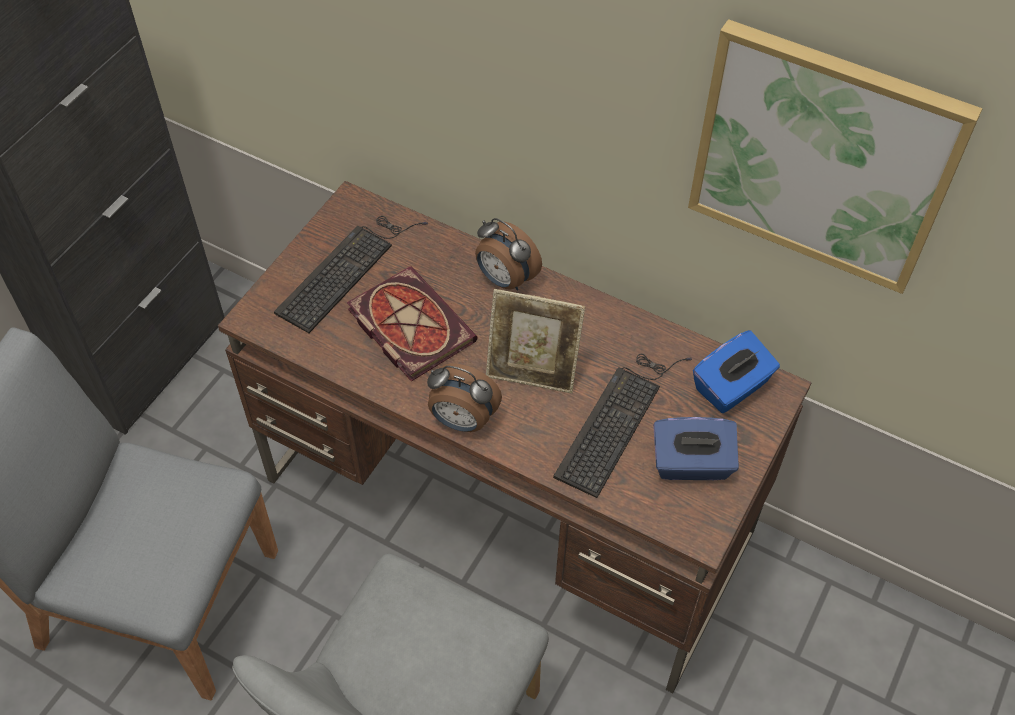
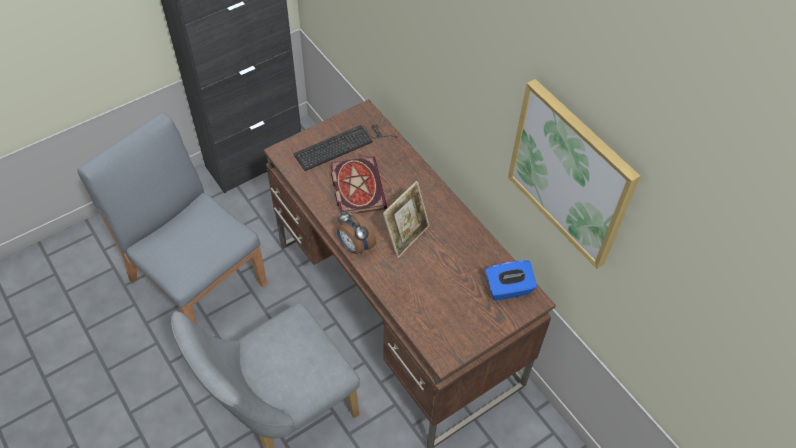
camera: 25 degrees right, 0 degrees up
alarm clock [475,218,542,291] -> none
picture frame [486,289,585,393] -> picture frame turned 90 degrees counterclockwise [383,181,430,258]
keyboard [553,354,692,498] -> none
blue tissue box [653,417,739,480] -> none

